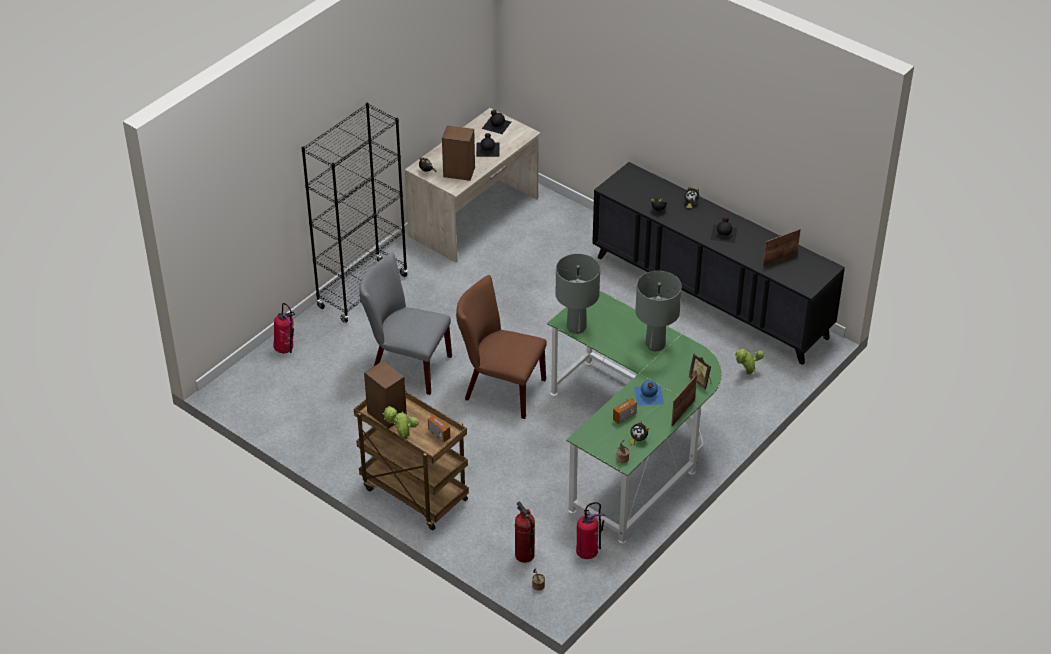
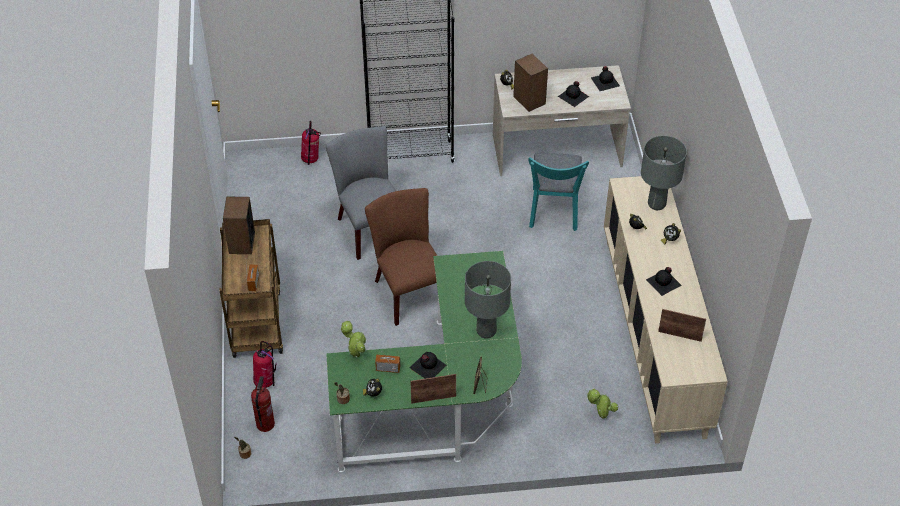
camera: 45 degrees right, 5 degrees up
potted plant [382,406,418,439] -> potted plant moved to [341,320,366,358]
grey table lamp [556,254,600,334] -> grey table lamp moved to [641,136,687,210]
fire extinguisher [576,502,606,559] -> fire extinguisher moved to [253,341,277,388]
black cabinet [592,162,845,365] -> beige cabinet [604,176,728,443]
blue bottle [634,380,664,406] -> black bottle [409,352,447,379]
none -> turquoise chair [528,153,589,231]

